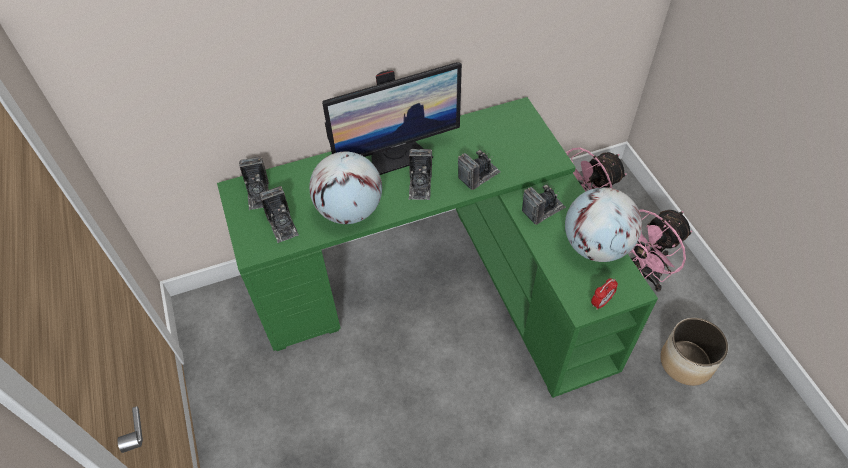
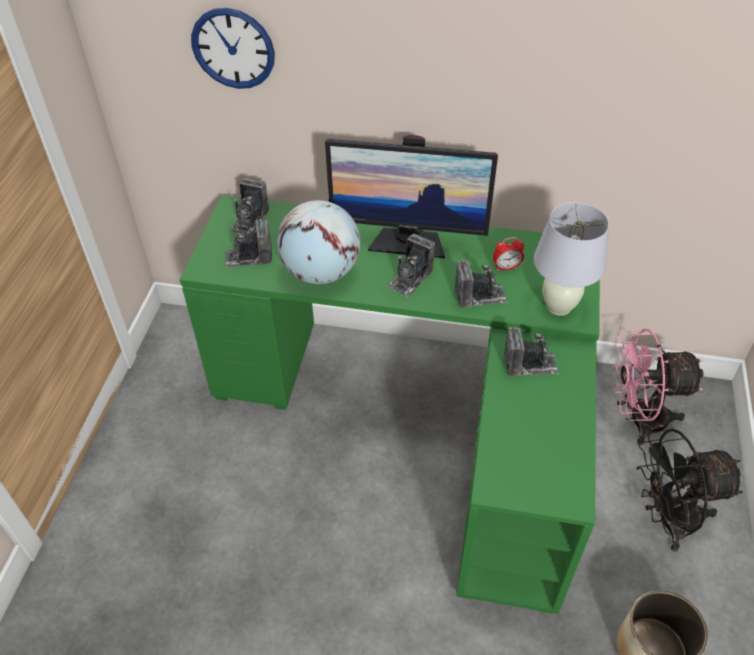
camera: 30 degrees right, 5 degrees down
camera [259,186,299,243] -> camera turned 75 degrees clockwise [225,219,272,267]
globe [565,187,642,262] -> none
alarm clock [591,278,618,310] -> alarm clock moved to [493,237,524,271]
pink fan [629,210,692,291] -> black fan [636,428,743,552]
none -> wall clock [191,8,275,89]
none -> white table lamp [534,202,609,316]

